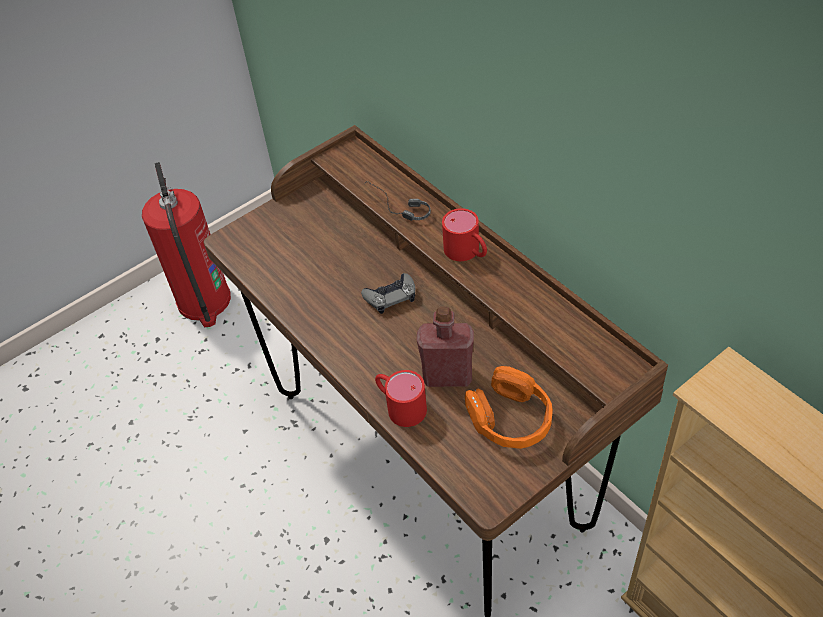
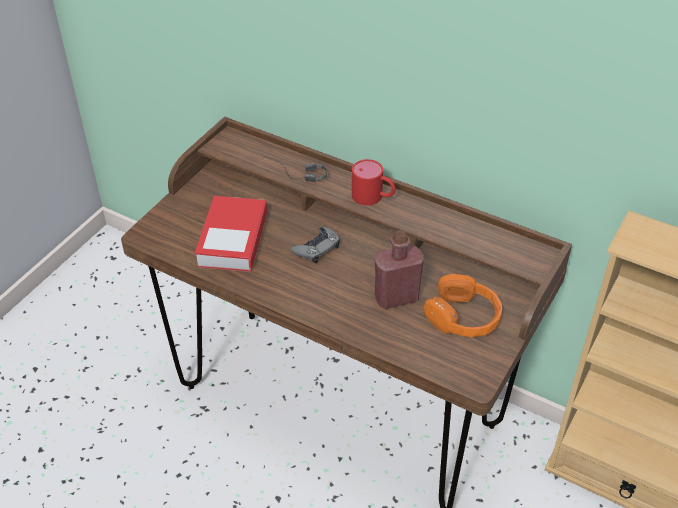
camera: 25 degrees left, 5 degrees down
fire extinguisher [142,162,231,327] -> none
red mug [375,370,427,427] -> none
none -> book [195,196,267,272]

